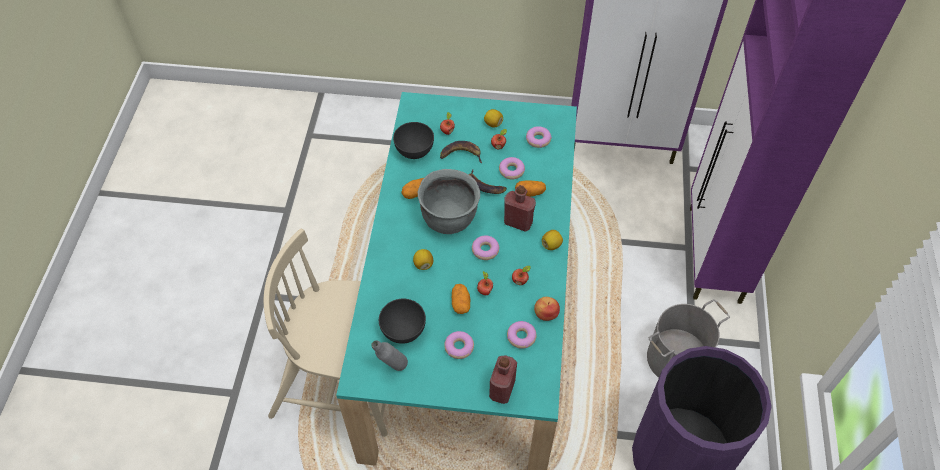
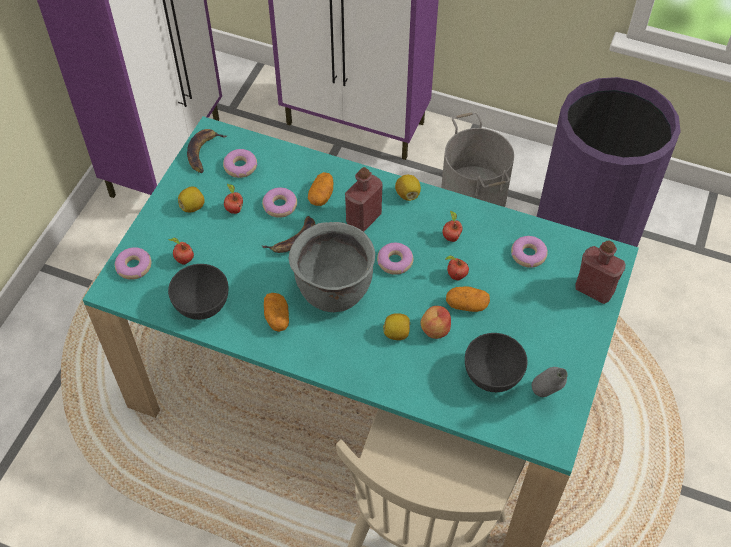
camera: 75 degrees left, 0 degrees up
banana [440,141,482,163] -> banana moved to [187,129,228,173]
donut [444,331,474,359] -> donut moved to [115,247,151,280]
apple [534,297,560,321] -> apple moved to [421,306,451,339]

